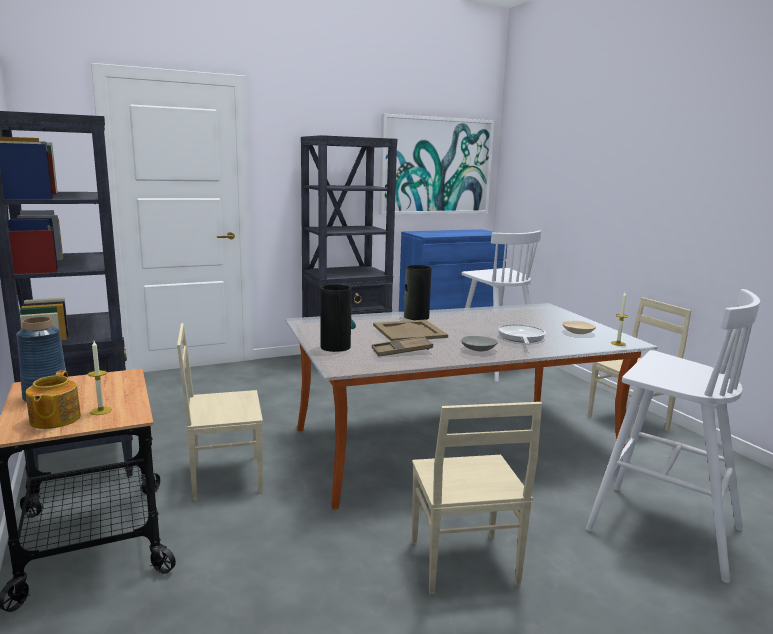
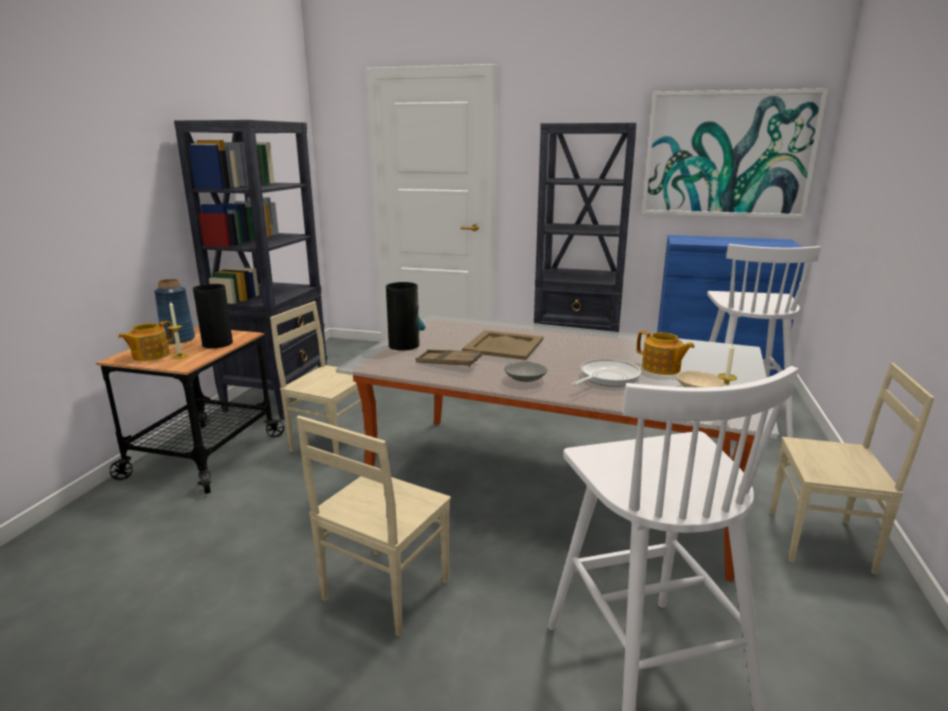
camera: 40 degrees right, 5 degrees up
vase [404,265,432,320] -> vase moved to [193,284,233,348]
none -> teapot [636,331,695,375]

